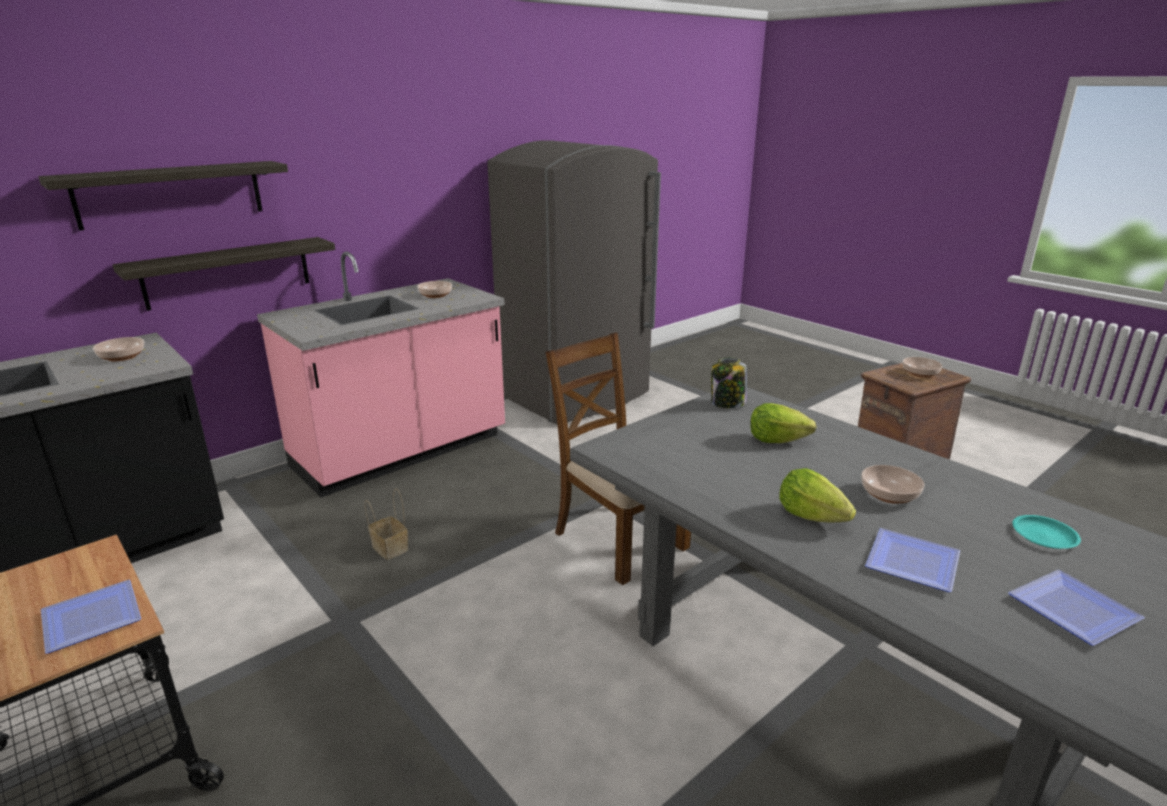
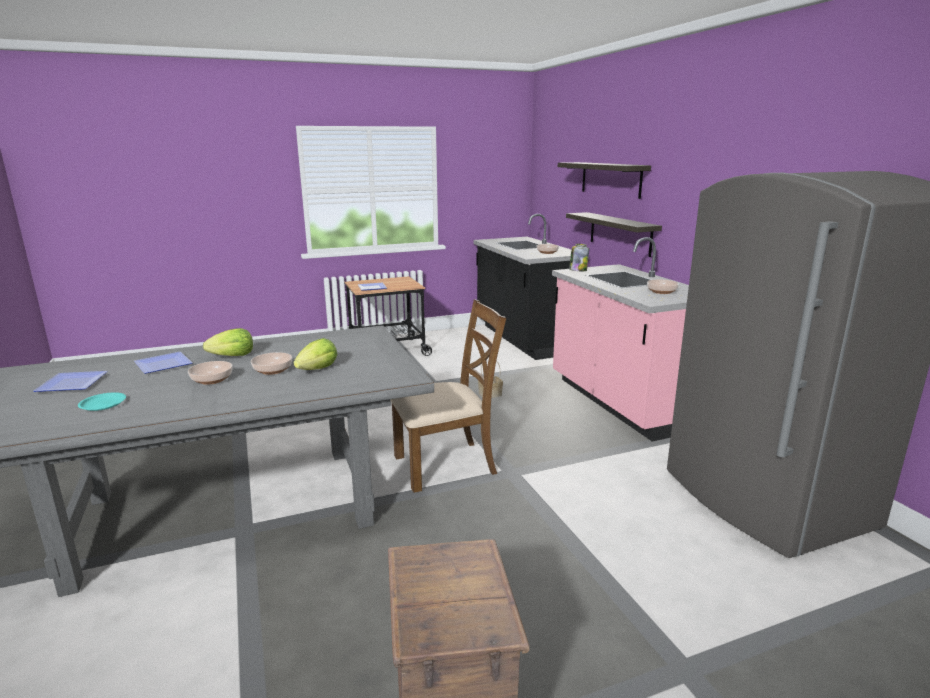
camera: 110 degrees right, 5 degrees down
jar [711,357,747,408] -> jar moved to [569,244,589,271]
bowl [903,357,942,378] -> bowl moved to [251,352,292,375]

